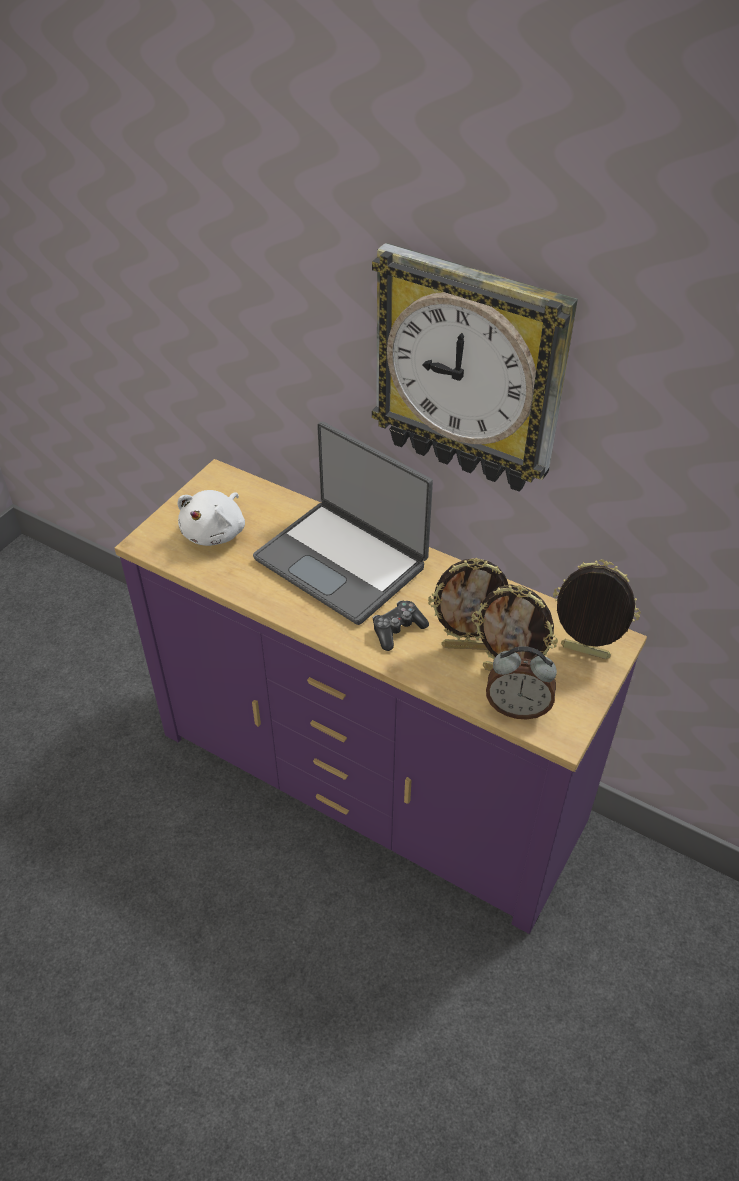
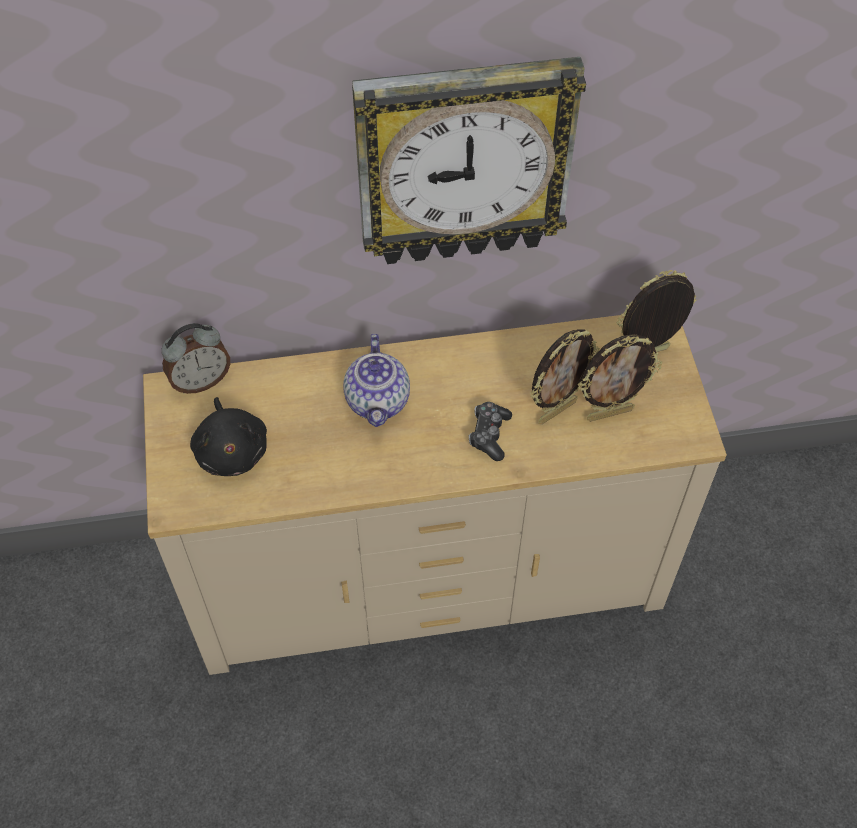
camera: 40 degrees left, 10 degrees up
purple dresser [115,459,647,934] -> beige dresser [143,315,727,675]
white plush toy [177,490,245,546] -> black plush toy [190,397,267,476]
laptop [253,421,433,625] -> teapot [343,334,410,427]
alarm clock [486,646,557,720] -> alarm clock moved to [161,323,230,394]

